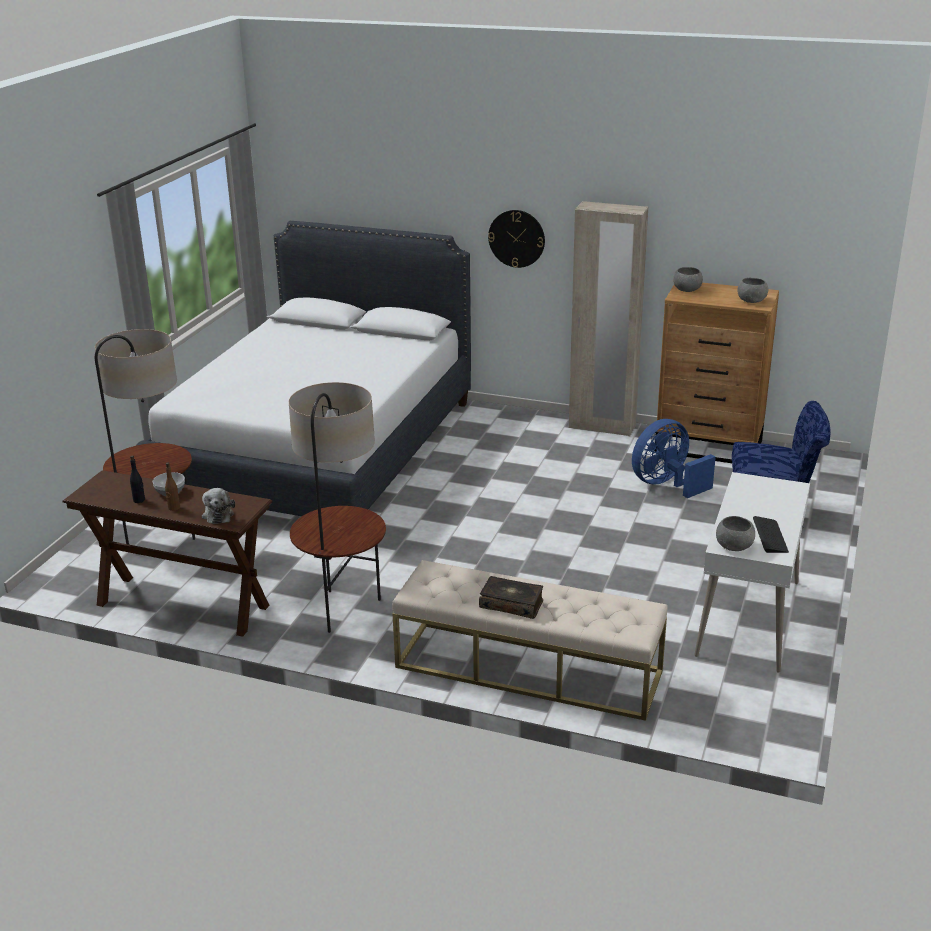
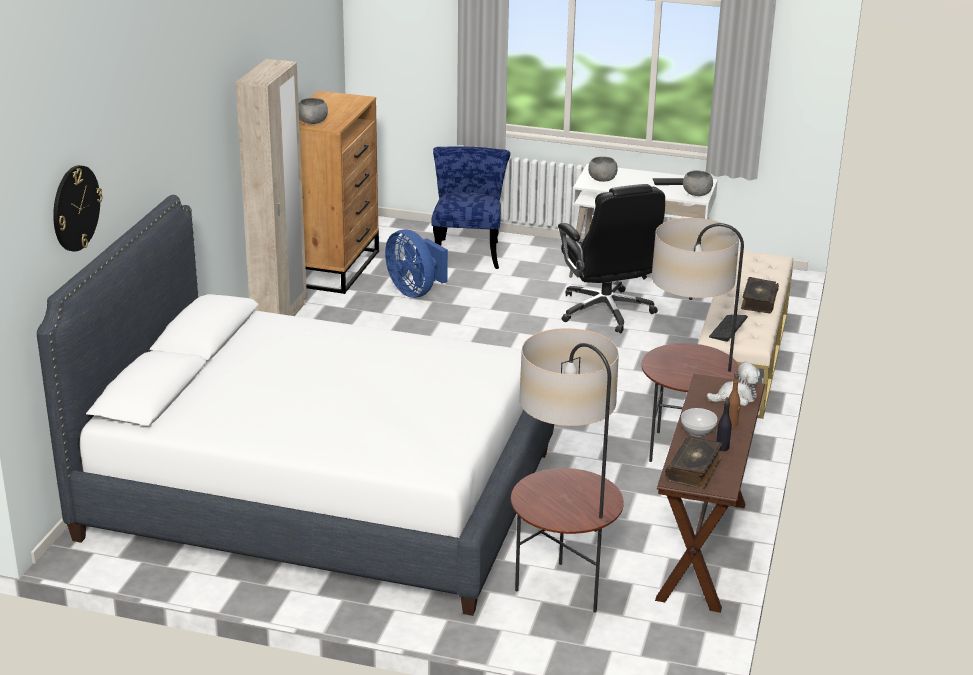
camera: 95 degrees left, 0 degrees up
wall clock [488,210,545,268] -> wall clock moved to [53,165,103,252]
grey bowl [737,278,768,303] -> grey bowl moved to [588,157,618,182]
none -> black office chair [558,184,665,333]
none -> book [665,436,722,489]
none -> keyboard [709,315,748,342]

